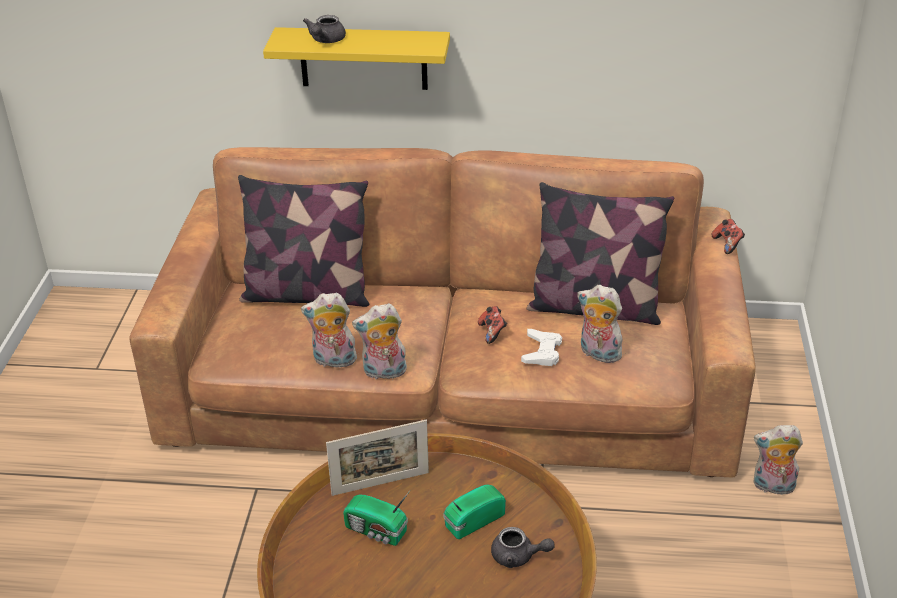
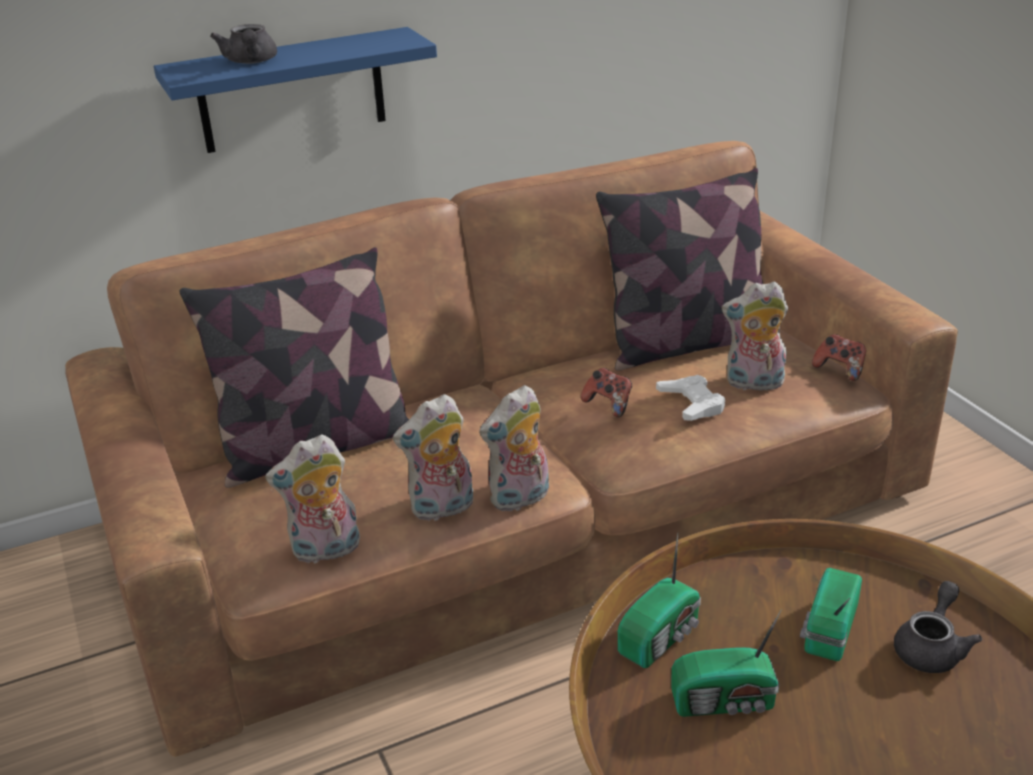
camera: 30 degrees left, 5 degrees down
yellow shelf [263,27,450,90] -> blue shelf [154,27,437,153]
picture frame [326,420,429,496] -> radio [618,533,701,668]
grey teapot [491,527,555,568] -> grey teapot turned 45 degrees counterclockwise [894,581,982,673]
game controller [712,219,745,254] -> game controller moved to [812,334,866,381]
plush toy [754,425,803,495] -> plush toy moved to [265,434,360,564]

